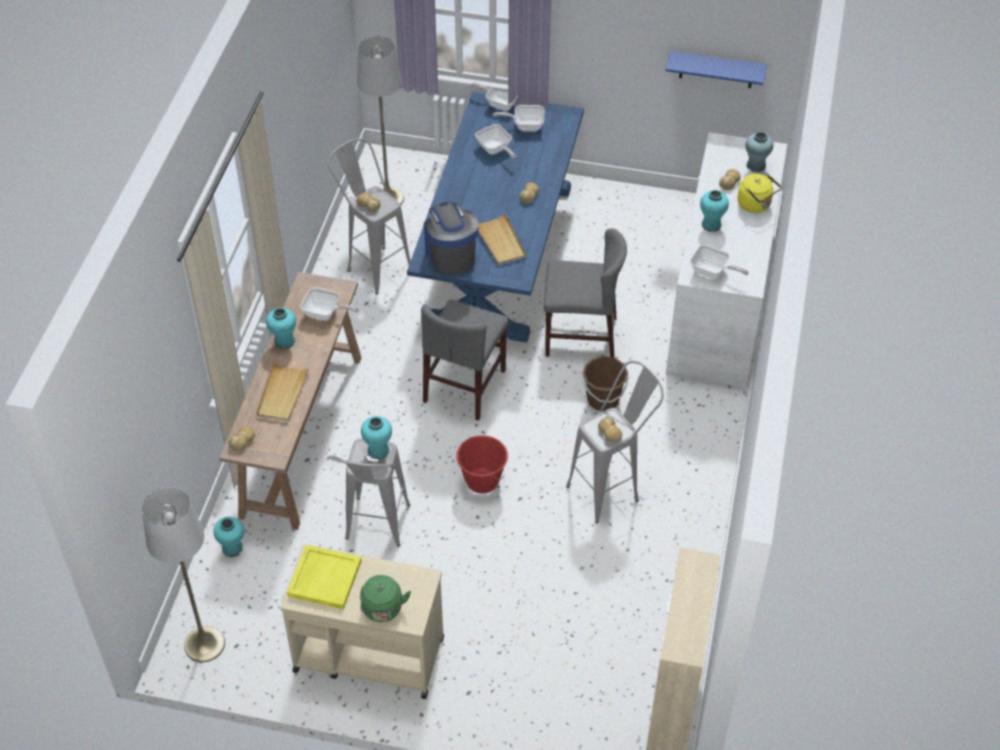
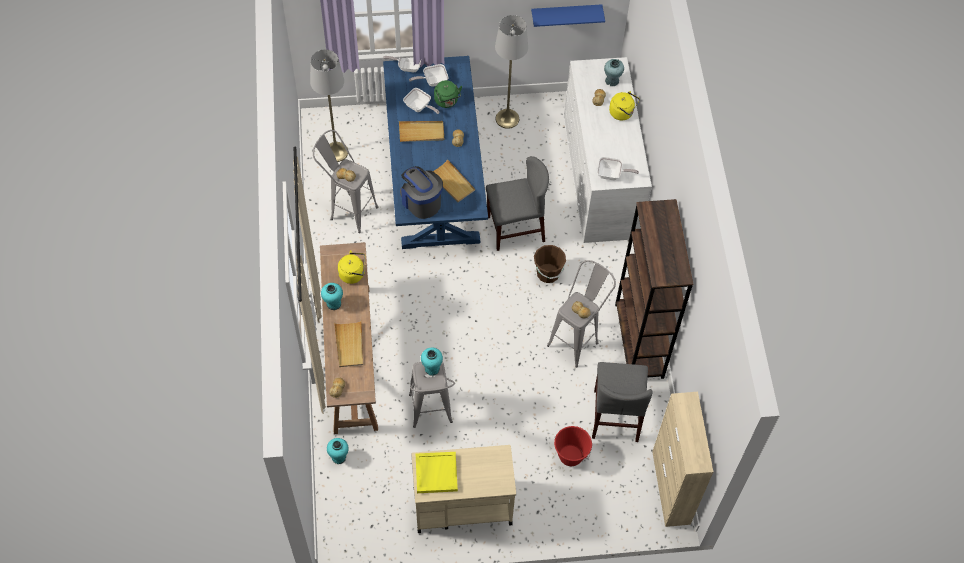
camera: 20 degrees left, 10 degrees up
grey floor lamp [142,487,225,662] -> grey floor lamp moved to [495,15,528,129]
frying pan [301,287,359,320] -> yellow kettle [338,250,365,284]
green kettle [360,575,411,622] -> green kettle moved to [434,80,462,108]
grey chair [421,299,509,421] -> grey chair moved to [592,362,653,442]
red bucket [456,435,508,494] -> red bucket moved to [554,426,592,466]
turquoise vase [700,190,729,232] -> none
none -> beige tray [399,121,444,142]
none -> brown bookcase [615,199,693,379]

